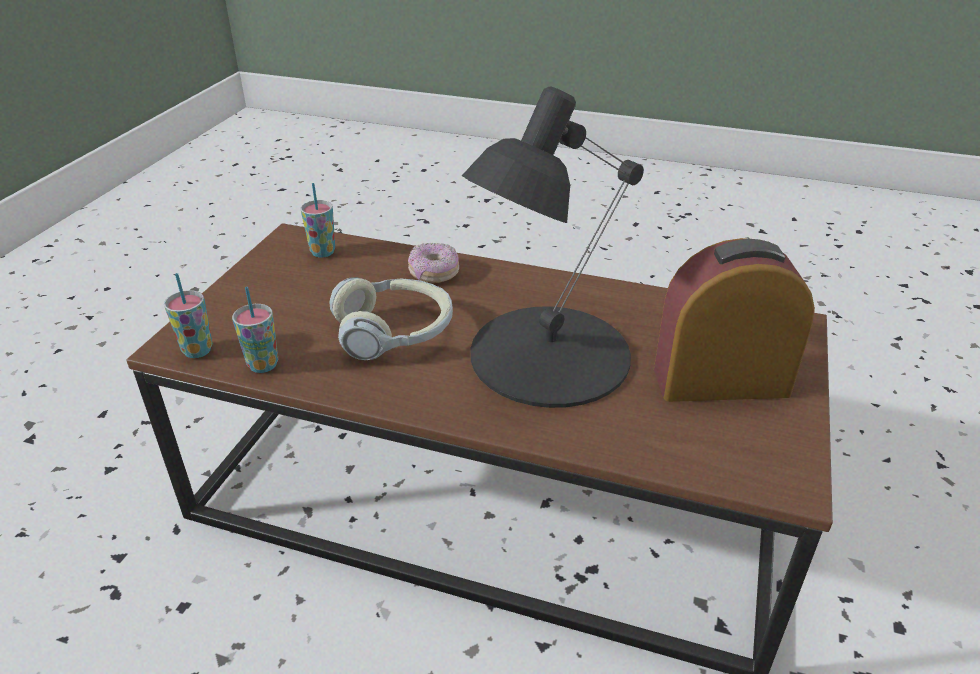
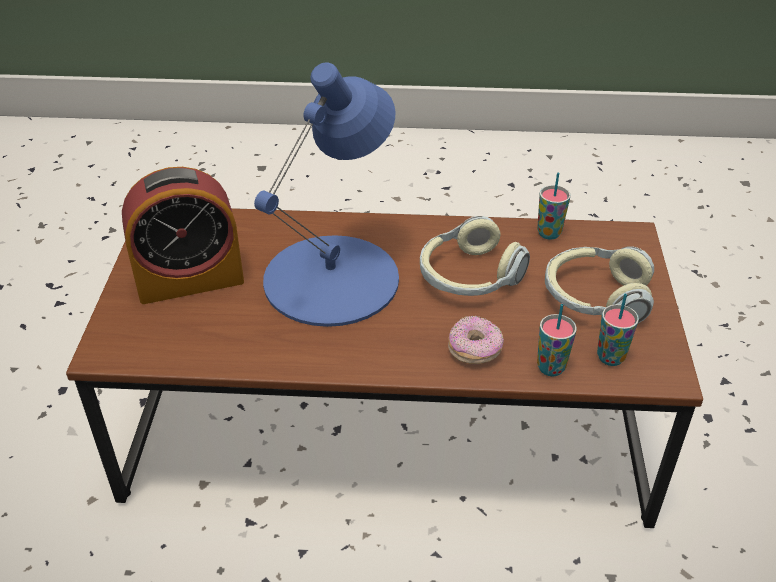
camera: 165 degrees right, 5 degrees up
cup [164,273,212,358] -> cup moved to [537,304,577,376]
black table lamp [462,86,644,408] -> blue table lamp [254,62,399,327]
none -> headphones [545,246,654,323]

